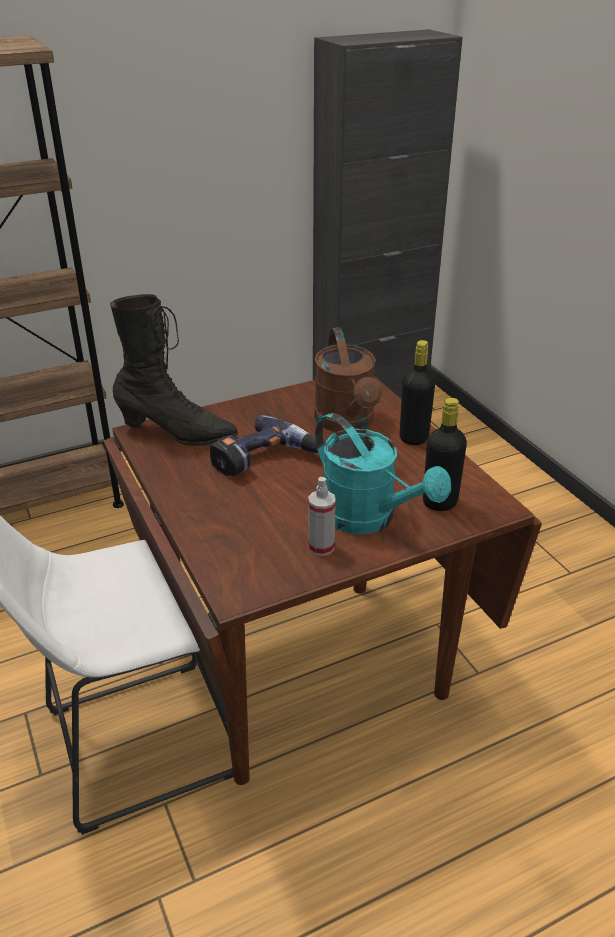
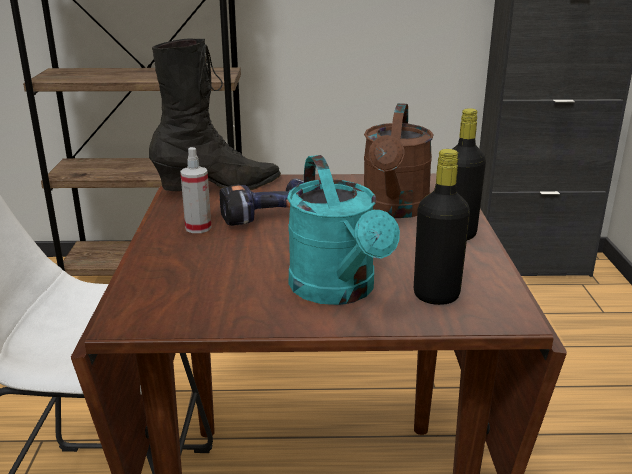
camera: 25 degrees right, 10 degrees down
black boot [110,294,238,446] -> black boot turned 60 degrees counterclockwise [149,38,281,191]
spray bottle [308,477,336,556] -> spray bottle moved to [180,147,212,233]

